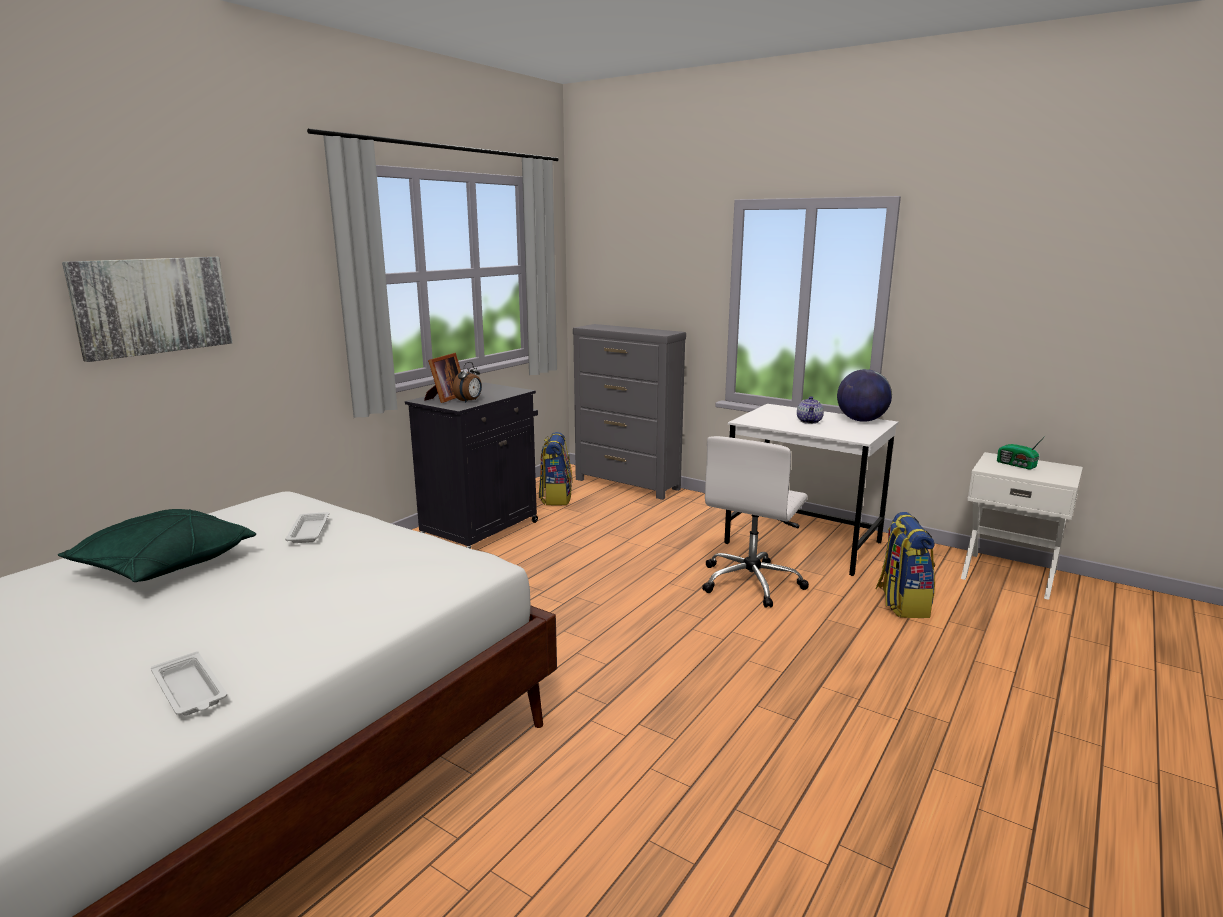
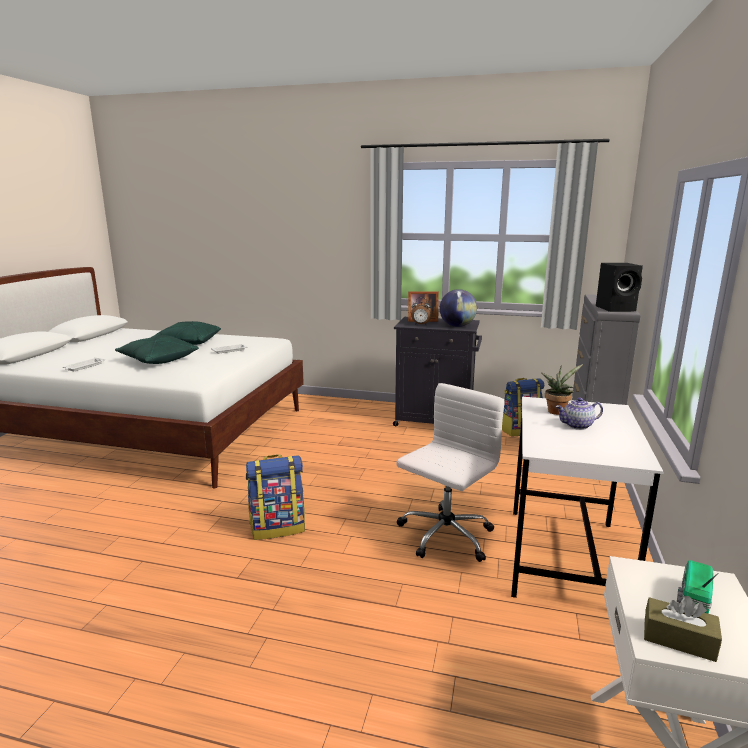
camera: 70 degrees right, 0 degrees up
picture [62,257,232,362] -> none
white office chair [702,436,809,608] -> white office chair turned 120 degrees clockwise [396,383,505,562]
globe [837,369,892,422] -> globe moved to [440,289,477,327]
backpack [876,512,935,618] -> backpack moved to [246,455,305,540]
none -> green pillow [115,335,199,364]
none -> potted plant [541,364,583,415]
none -> black speaker [596,263,643,312]
none -> brown tissue box [644,596,722,662]

